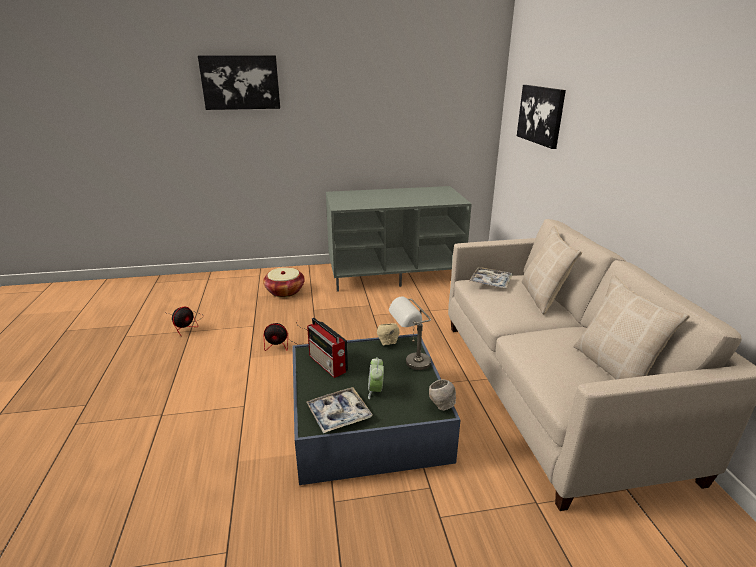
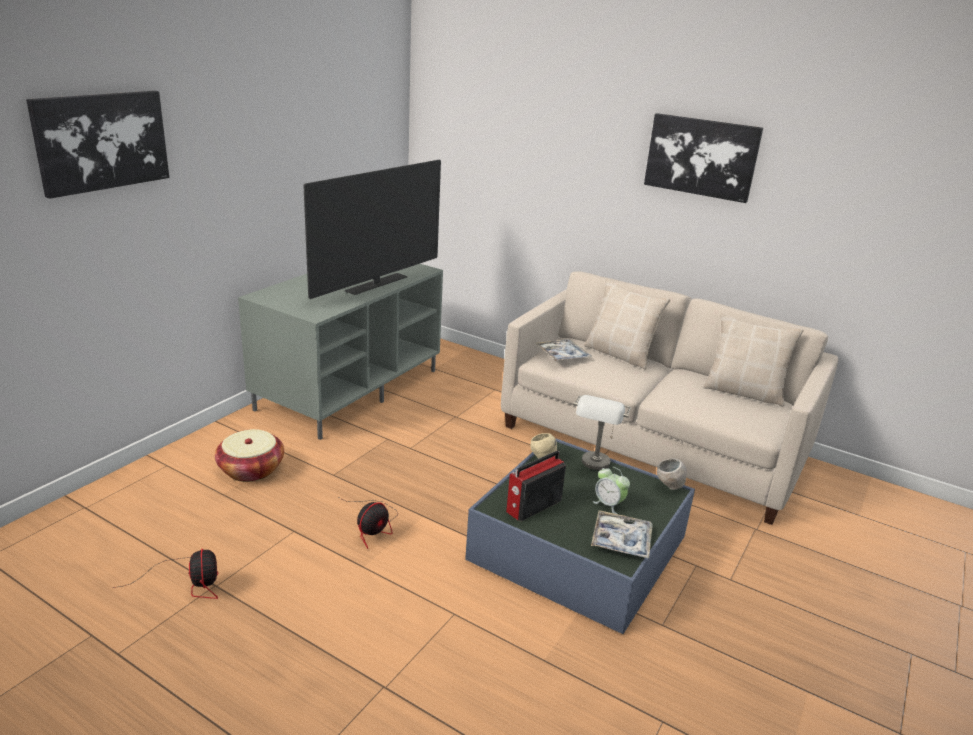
camera: 50 degrees left, 0 degrees up
radio [307,317,348,378] -> radio turned 135 degrees clockwise [506,451,566,521]
picture [517,85,566,149] -> picture moved to [644,113,763,203]
none -> television [303,160,441,299]

